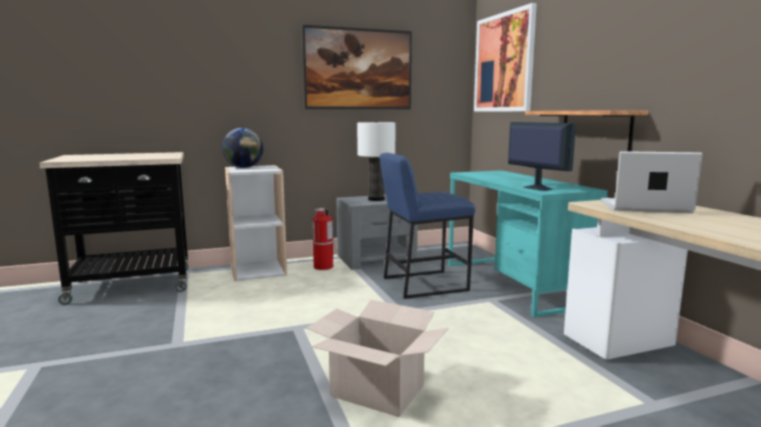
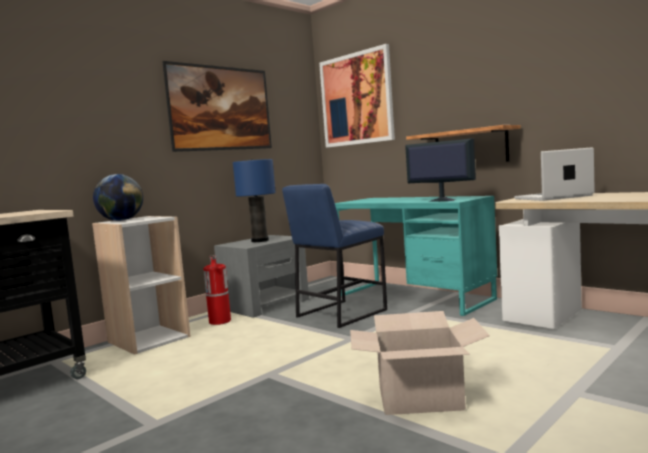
camera: 25 degrees left, 5 degrees down
white table lamp [357,121,395,201] -> blue table lamp [233,159,276,242]

